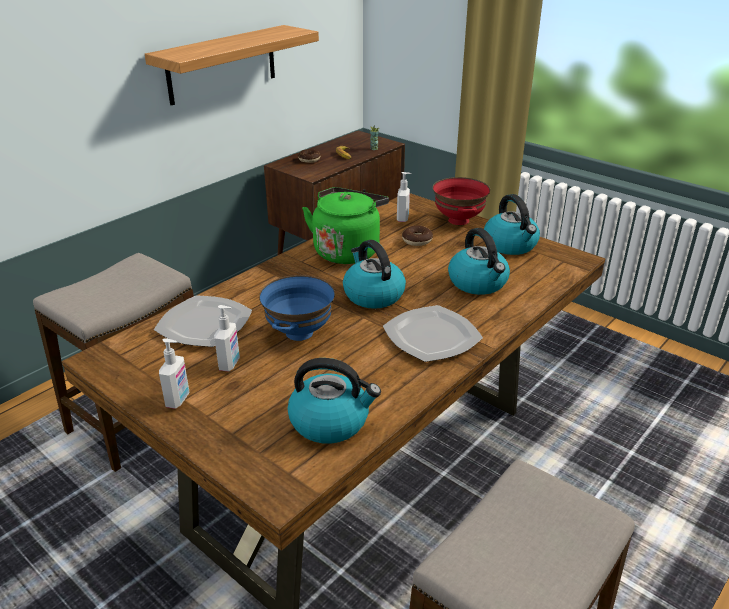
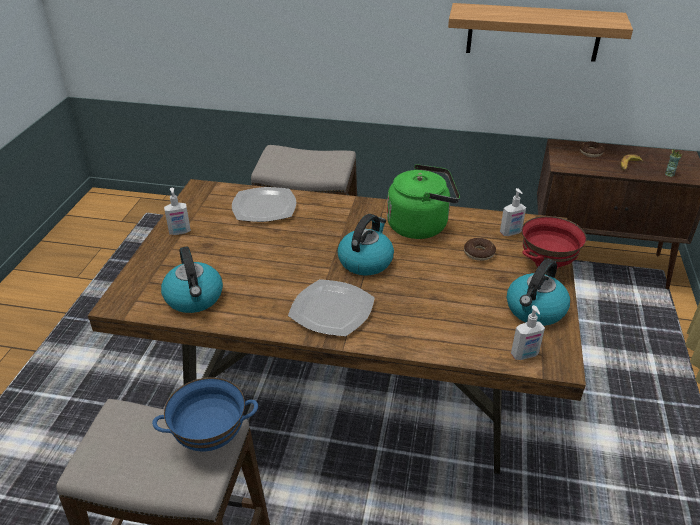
camera: 60 degrees right, 5 degrees up
soap dispenser [214,305,240,372] -> soap dispenser moved to [511,305,545,360]
blue bowl [259,275,335,341] -> blue bowl moved to [152,377,258,451]
kettle [448,228,510,295] -> none

